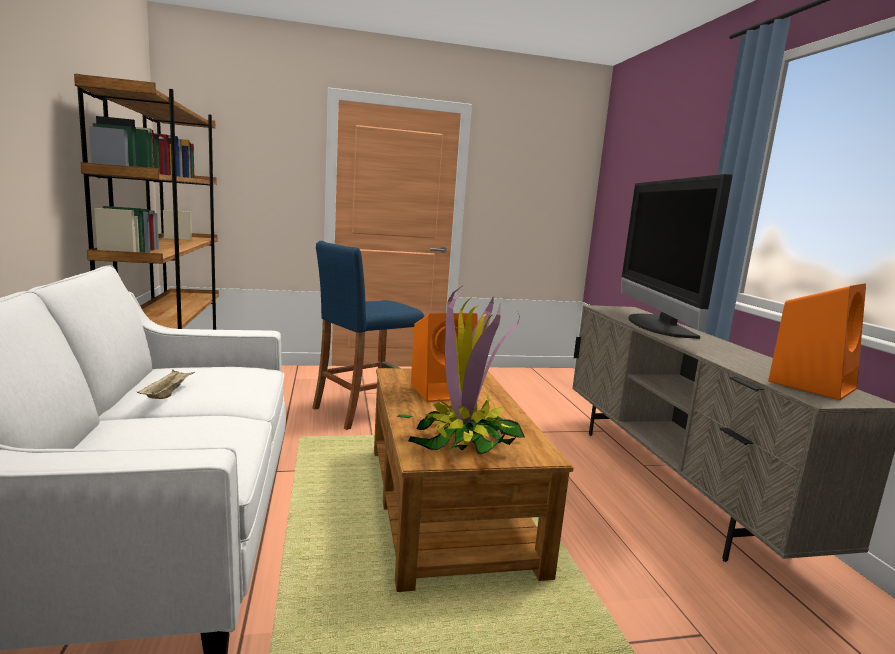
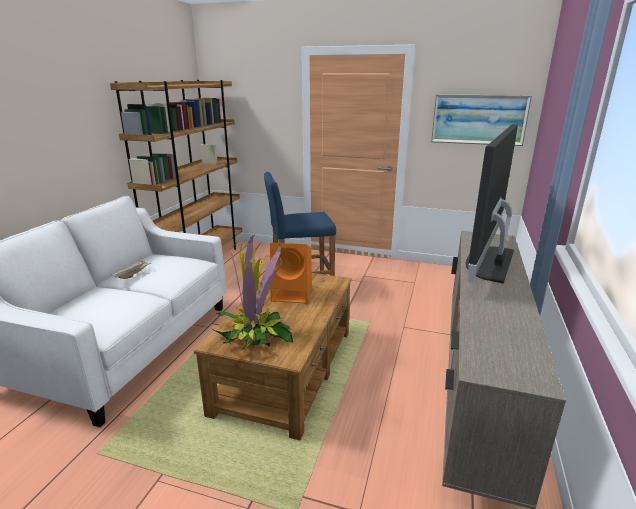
camera: 30 degrees right, 10 degrees up
orange speaker [768,283,866,400] -> none
none -> picture [431,94,532,146]

